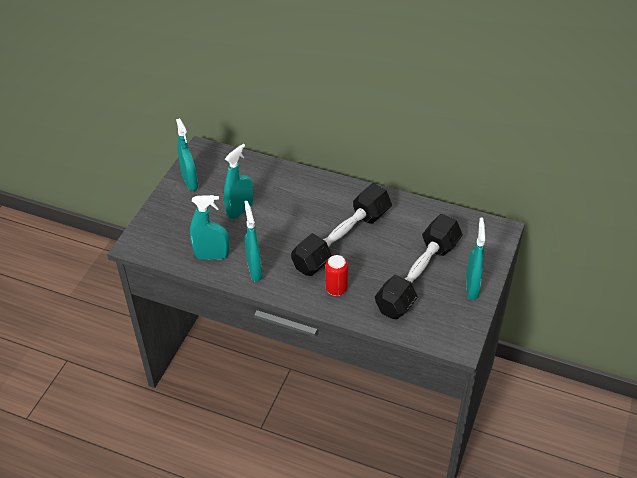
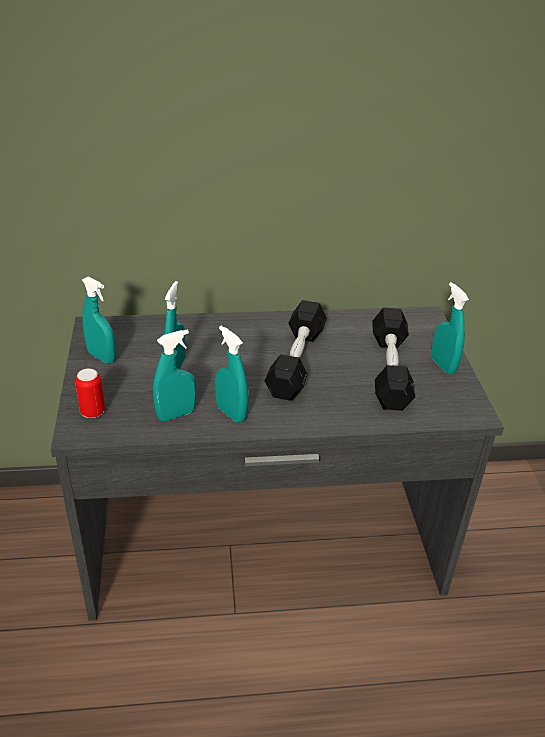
camera: 30 degrees left, 10 degrees down
can [325,255,348,296] -> can moved to [75,369,105,418]

